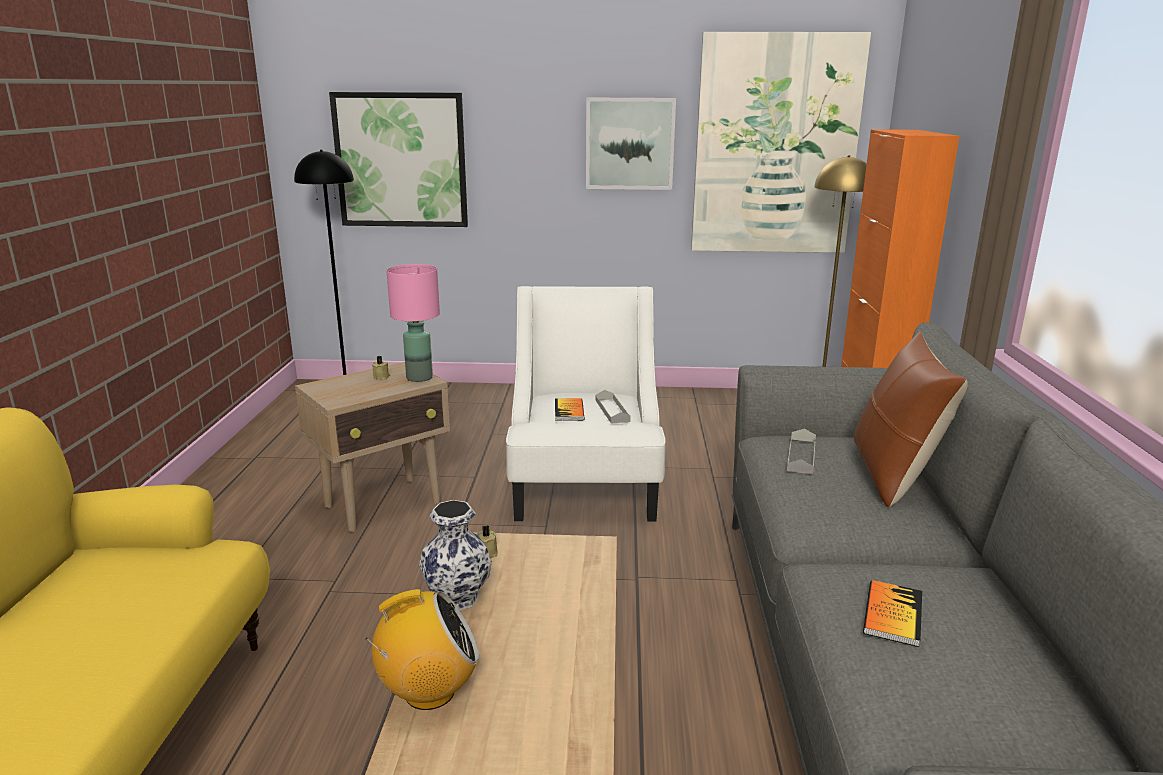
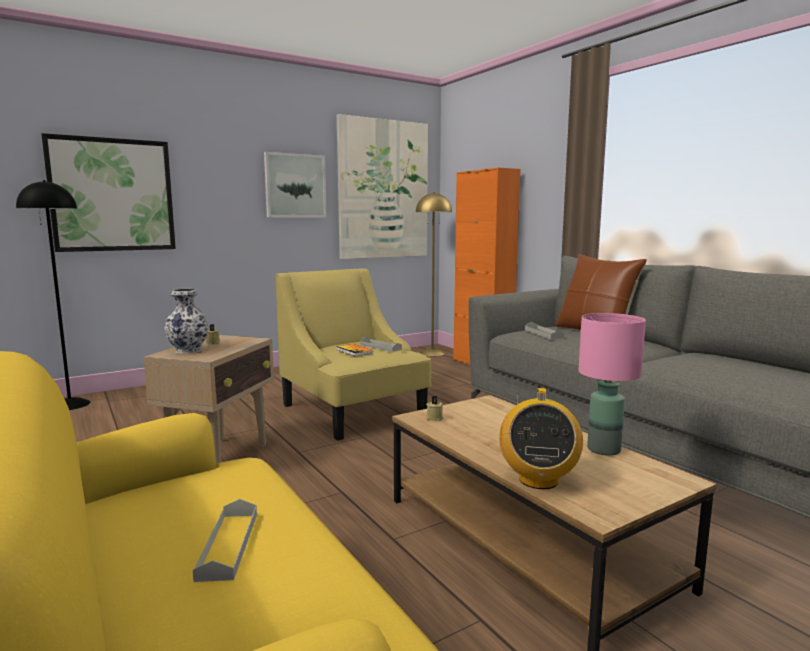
camera: 35 degrees left, 10 degrees down
radio [365,589,479,710] -> radio turned 150 degrees clockwise [499,388,583,489]
pink table lamp [386,264,440,382] -> pink table lamp moved to [578,313,646,456]
vase [419,500,492,610] -> vase moved to [164,289,209,354]
white armchair [506,286,666,521] -> yellow armchair [276,268,431,441]
book [863,580,922,647] -> none
none -> grey tray [193,499,257,582]

